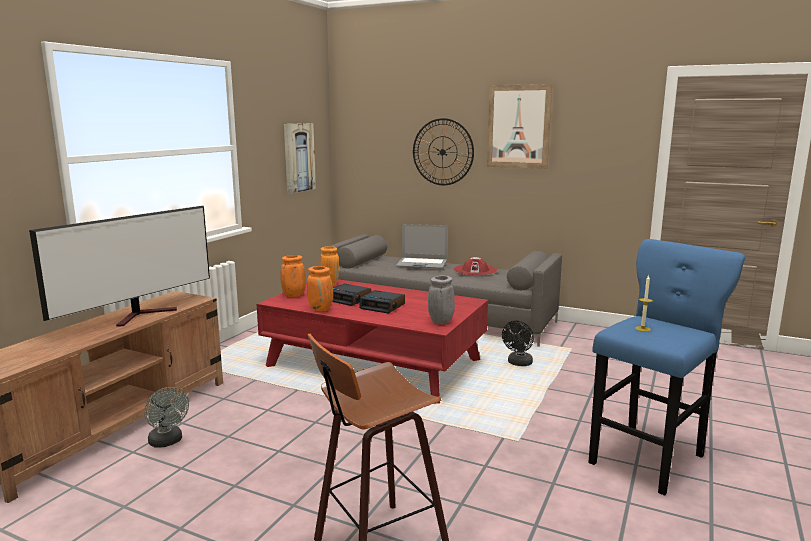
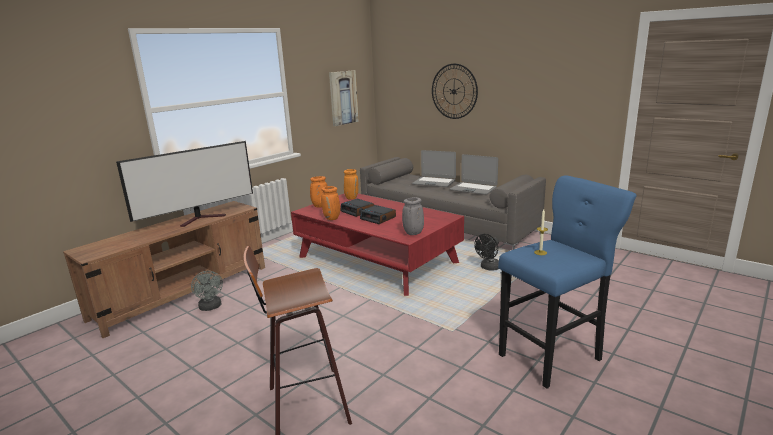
camera: 15 degrees right, 5 degrees up
red hat [454,257,498,276] -> laptop [450,154,498,195]
picture [487,84,552,169] -> none

